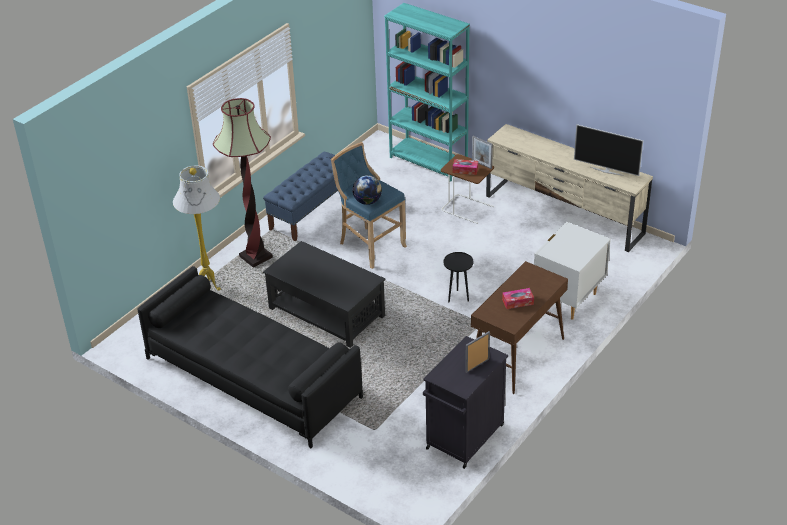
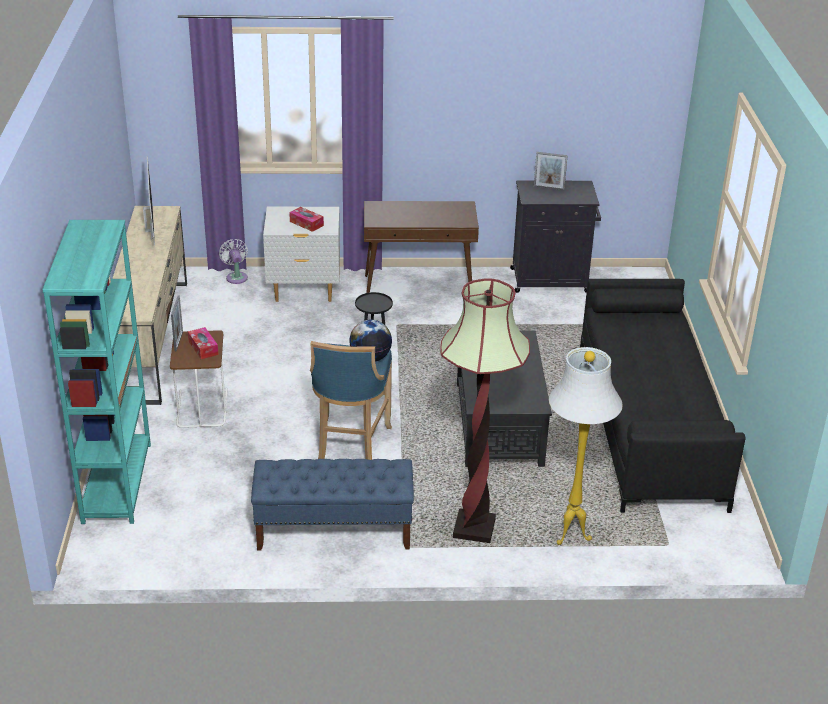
camera: 130 degrees left, 5 degrees down
tissue box [502,288,534,309] -> tissue box moved to [289,207,324,232]
none -> white fan [219,239,248,284]

